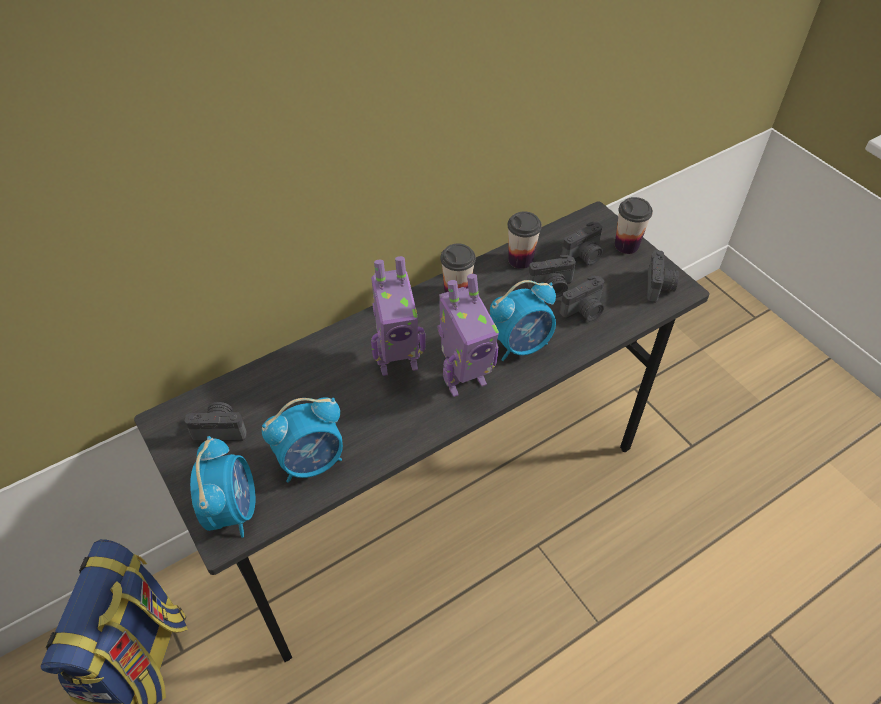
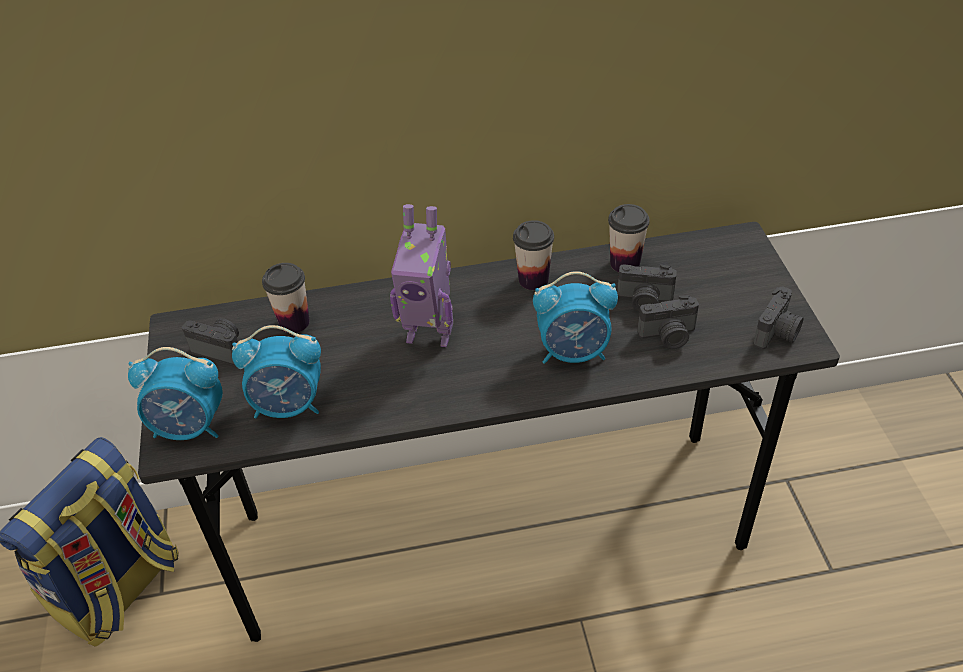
camera: 25 degrees right, 5 degrees down
alarm clock [190,436,255,538] -> alarm clock turned 75 degrees clockwise [128,347,223,440]
toy robot [437,274,499,397] -> none
camera [562,222,603,265] -> none
cup [615,197,653,254] -> cup moved to [262,263,310,333]

